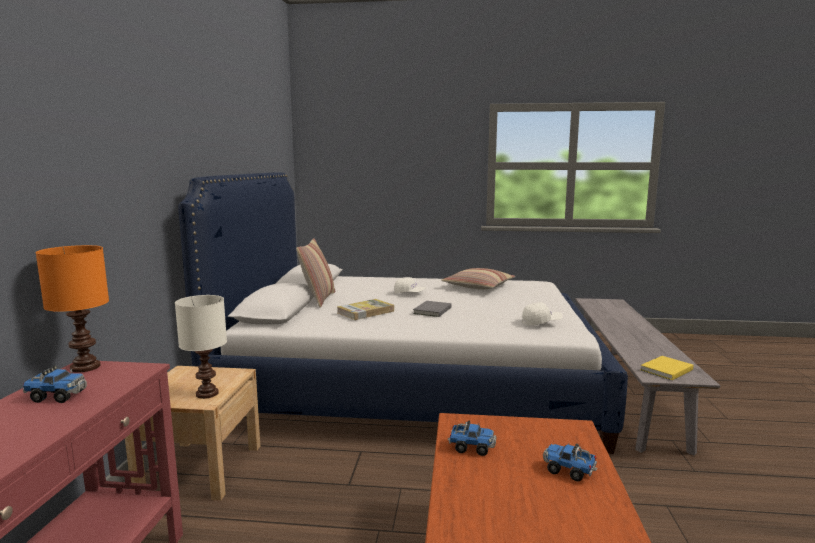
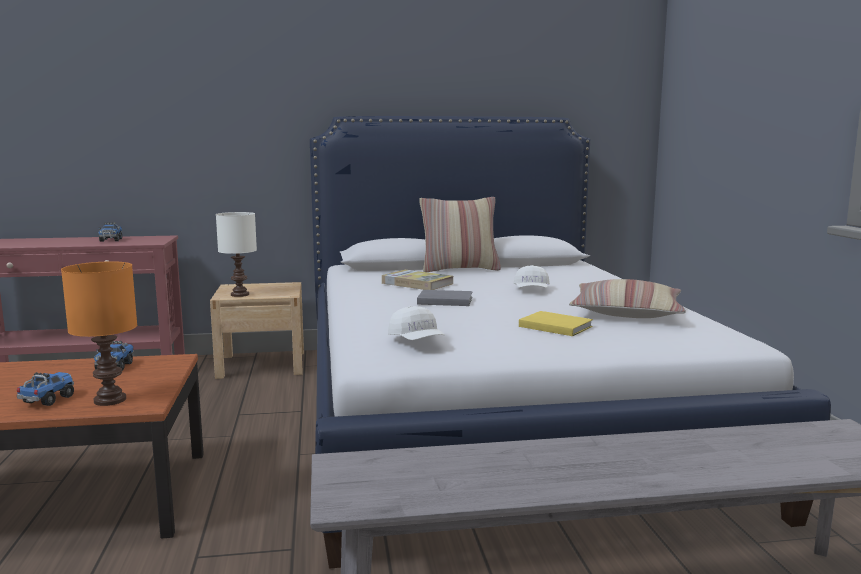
camera: 75 degrees right, 0 degrees up
orange table lamp [36,245,109,373] -> orange table lamp moved to [61,261,137,406]
yellow book [640,356,693,380] -> yellow book moved to [519,311,593,336]

